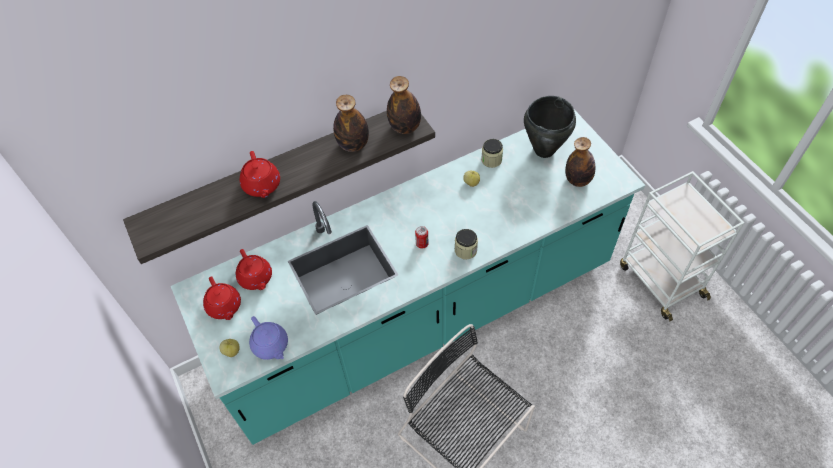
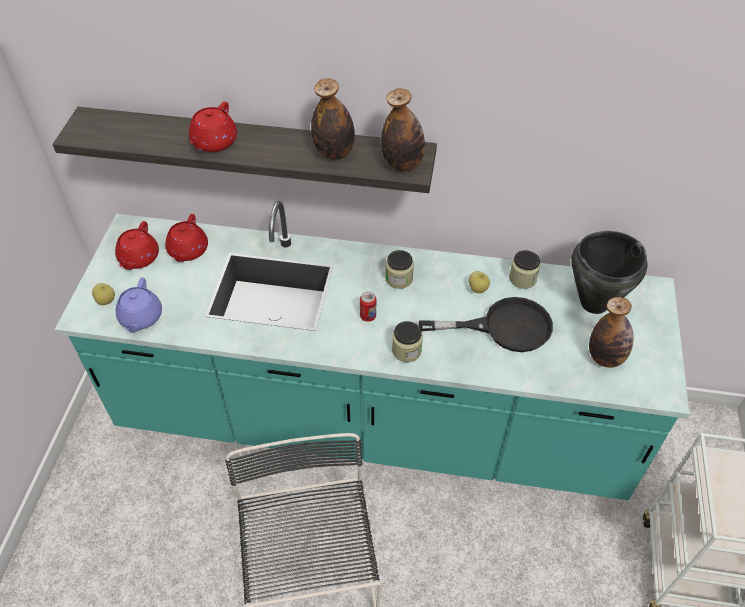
camera: 35 degrees right, 5 degrees down
none -> jar [385,250,414,289]
none -> black frying pan [419,297,553,352]

